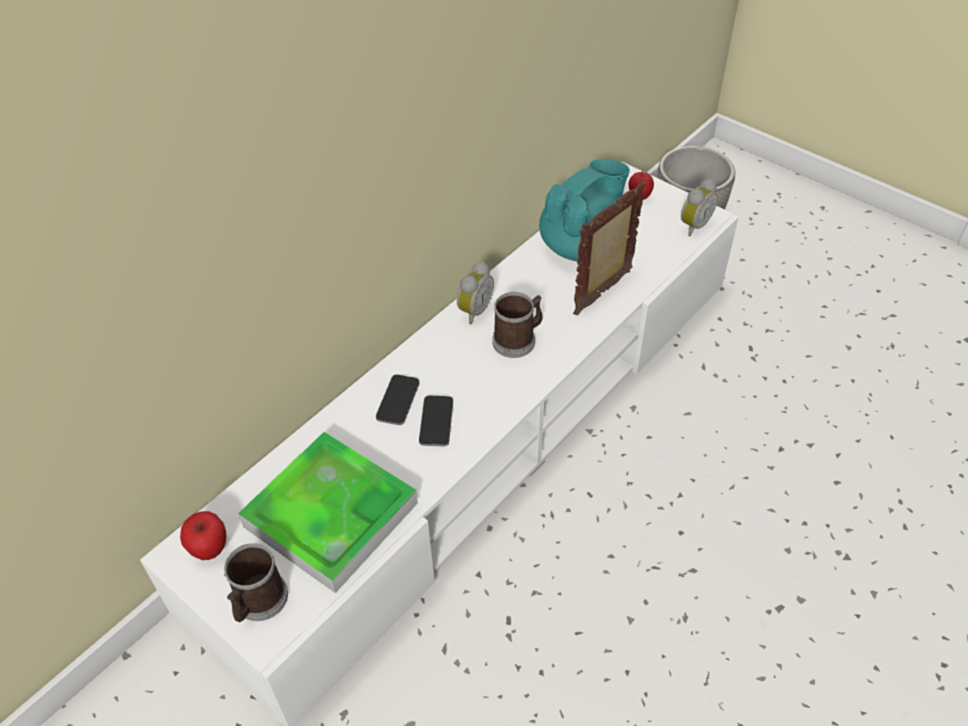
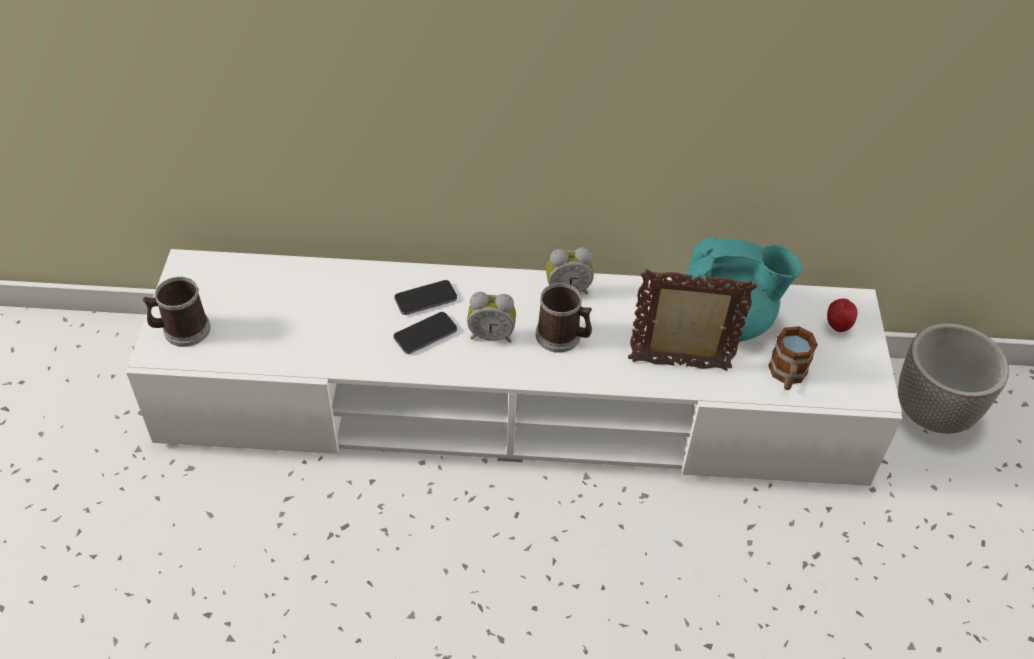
camera: 50 degrees right, 0 degrees up
apple [180,511,227,560] -> none
tray [238,432,418,593] -> none
alarm clock [681,179,718,236] -> alarm clock moved to [467,292,516,343]
none -> mug [768,326,818,390]

